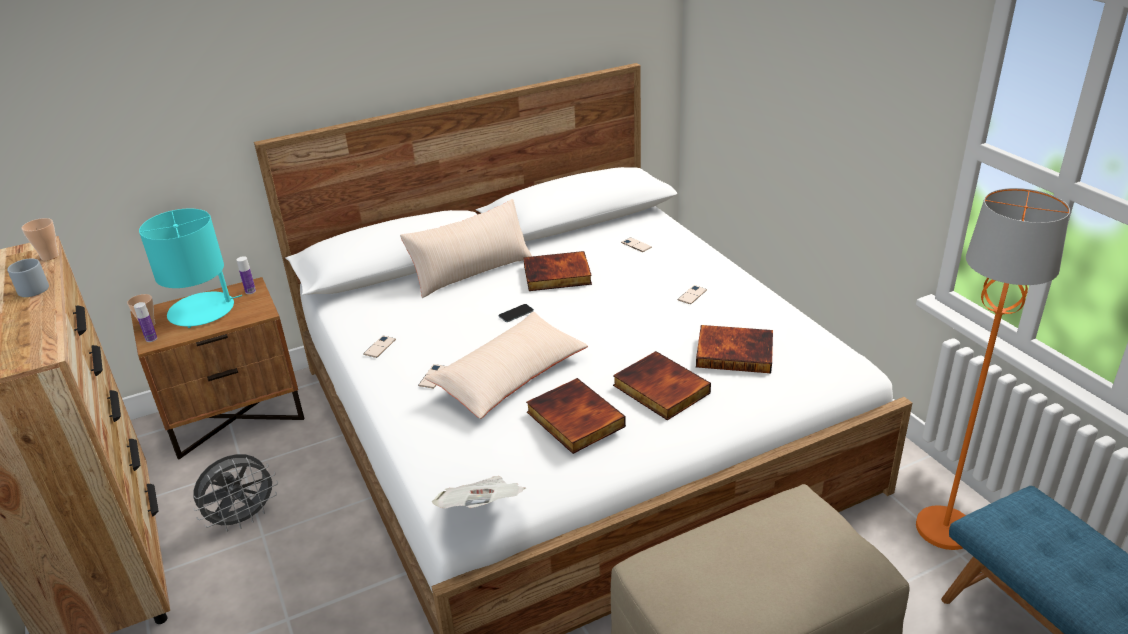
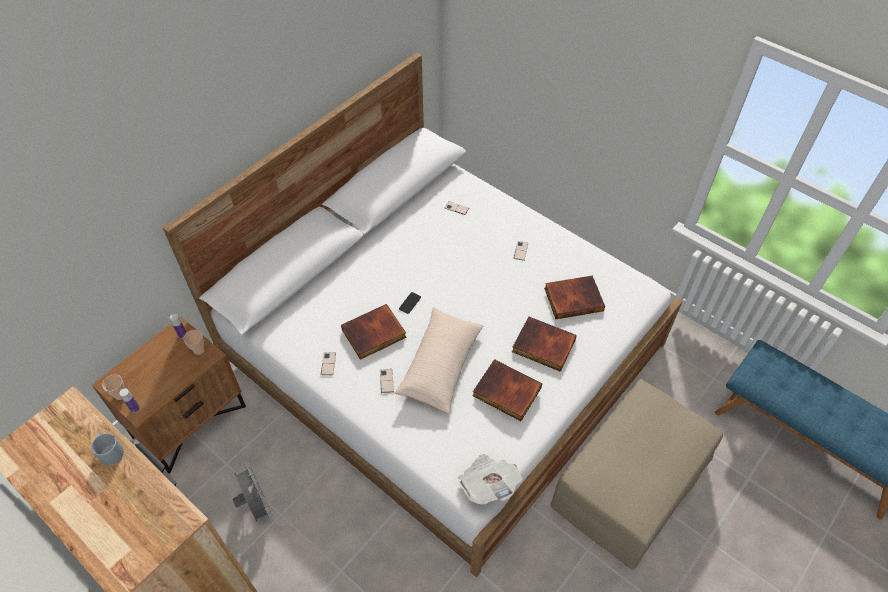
camera: 25 degrees left, 20 degrees up
cup [21,218,59,261] -> cup moved to [183,330,205,355]
turquoise table lamp [139,209,242,328] -> none
grey fan [193,454,278,532] -> grey fan turned 60 degrees counterclockwise [233,462,273,523]
beige pillow [400,199,532,298] -> none
book [523,251,592,291] -> book moved to [341,304,406,360]
orange floor lamp [916,188,1070,550] -> none

